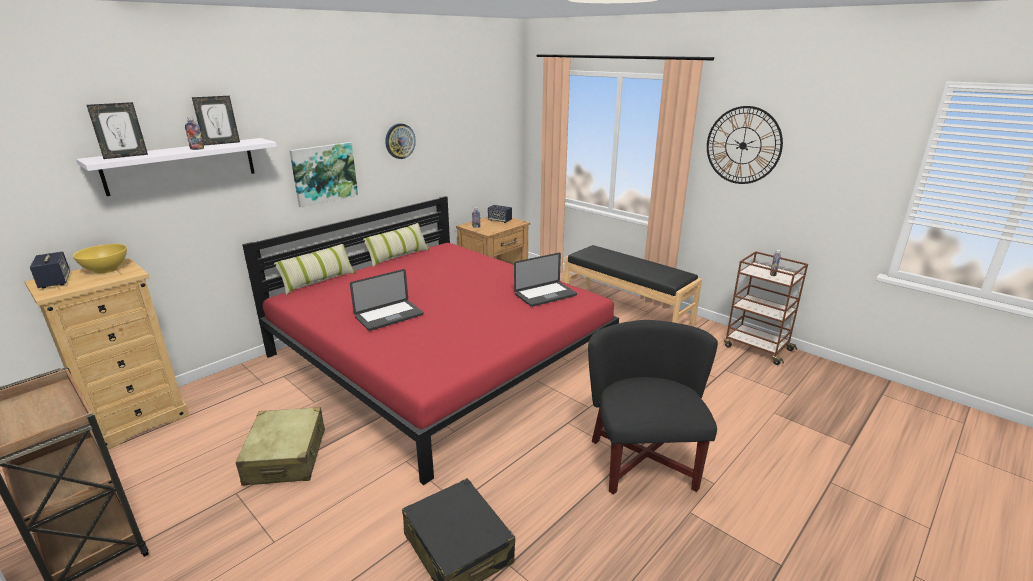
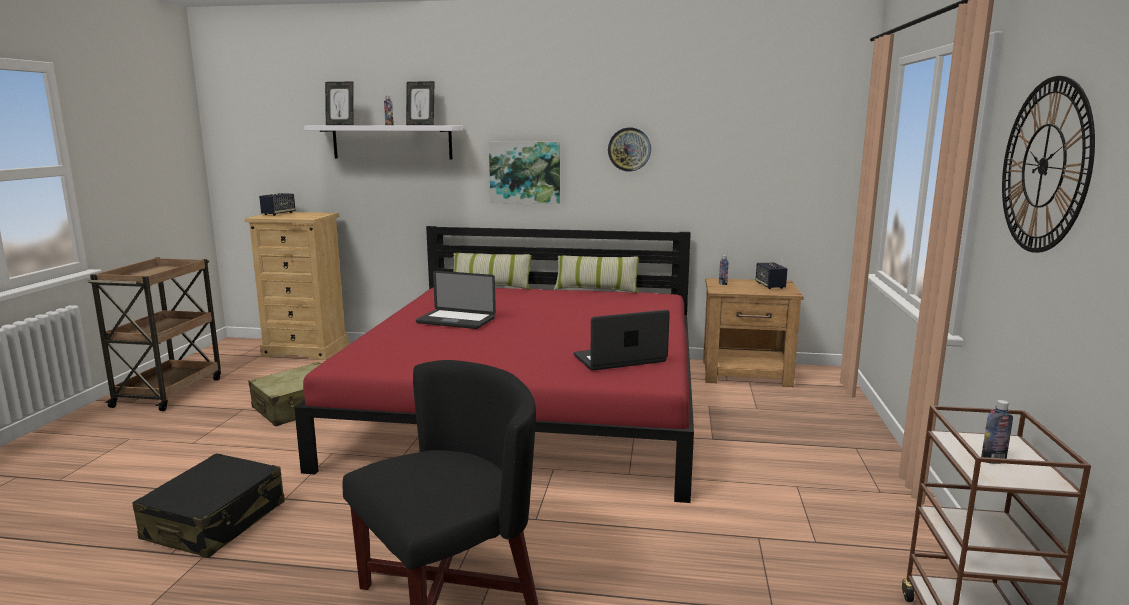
camera: 55 degrees right, 10 degrees down
yellow bowl [73,244,127,273] -> none
laptop [514,253,577,307] -> laptop turned 135 degrees clockwise [574,310,670,371]
black bench [564,245,702,326] -> none

